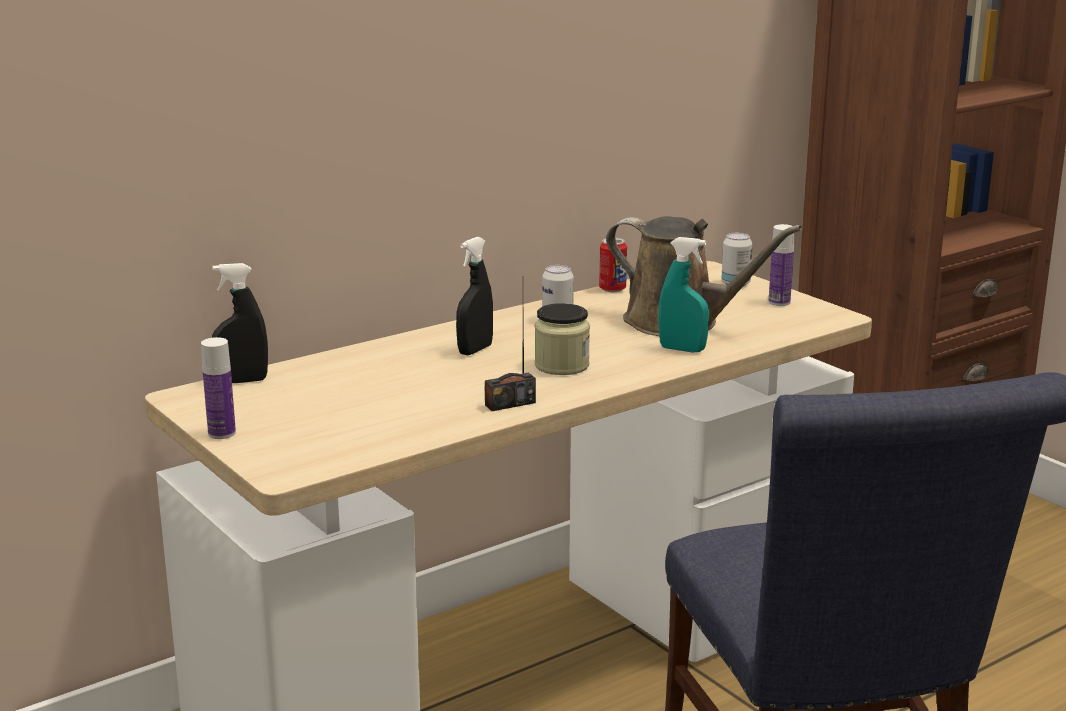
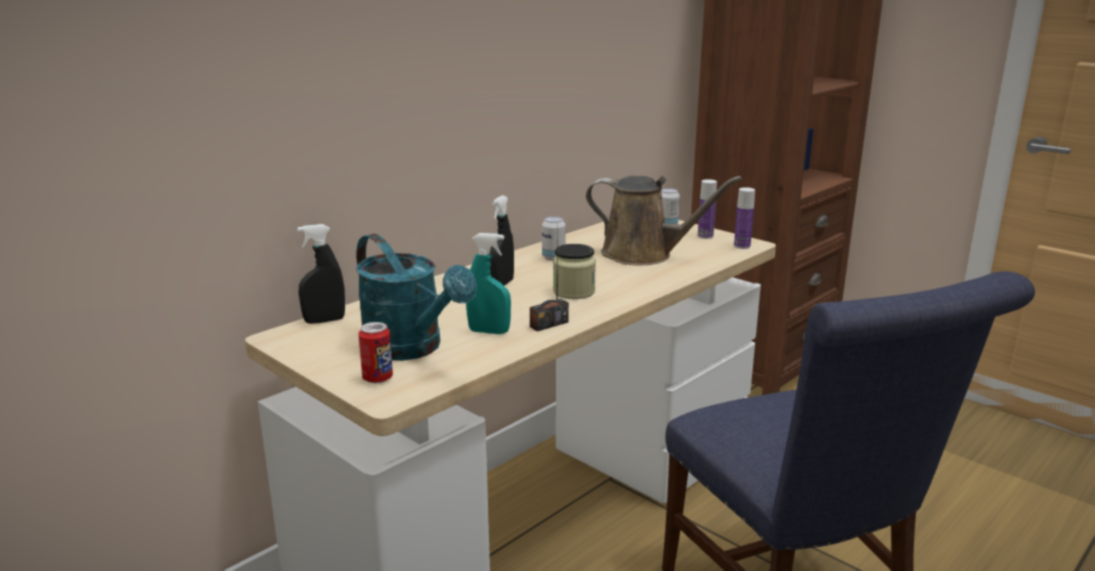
camera: 10 degrees left, 0 degrees up
bottle [201,337,236,439] -> bottle moved to [734,187,755,249]
can [599,238,627,292] -> can moved to [358,322,393,383]
turquoise spray bottle [659,237,709,353] -> turquoise spray bottle moved to [466,233,511,334]
none -> turquoise watering can [356,234,477,361]

